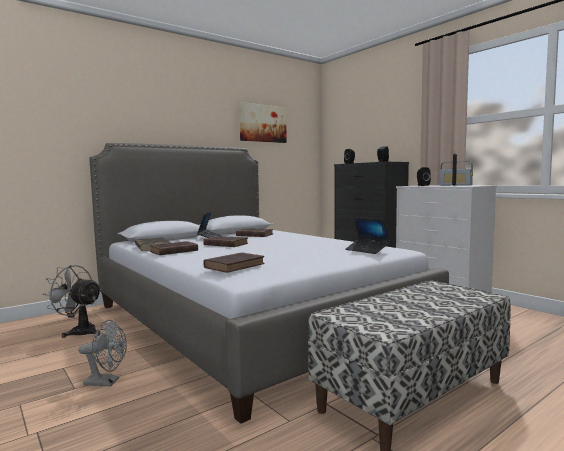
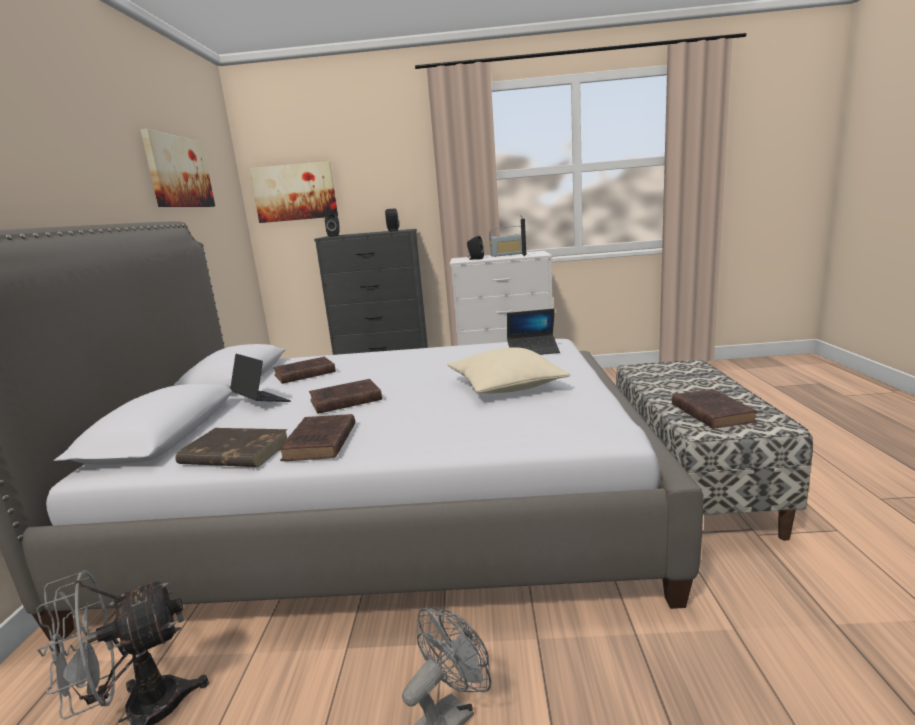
camera: 50 degrees left, 10 degrees up
brown book [203,252,265,273] -> brown book moved to [672,389,758,429]
none -> picture [249,161,338,223]
none -> beige pillow [447,347,570,394]

